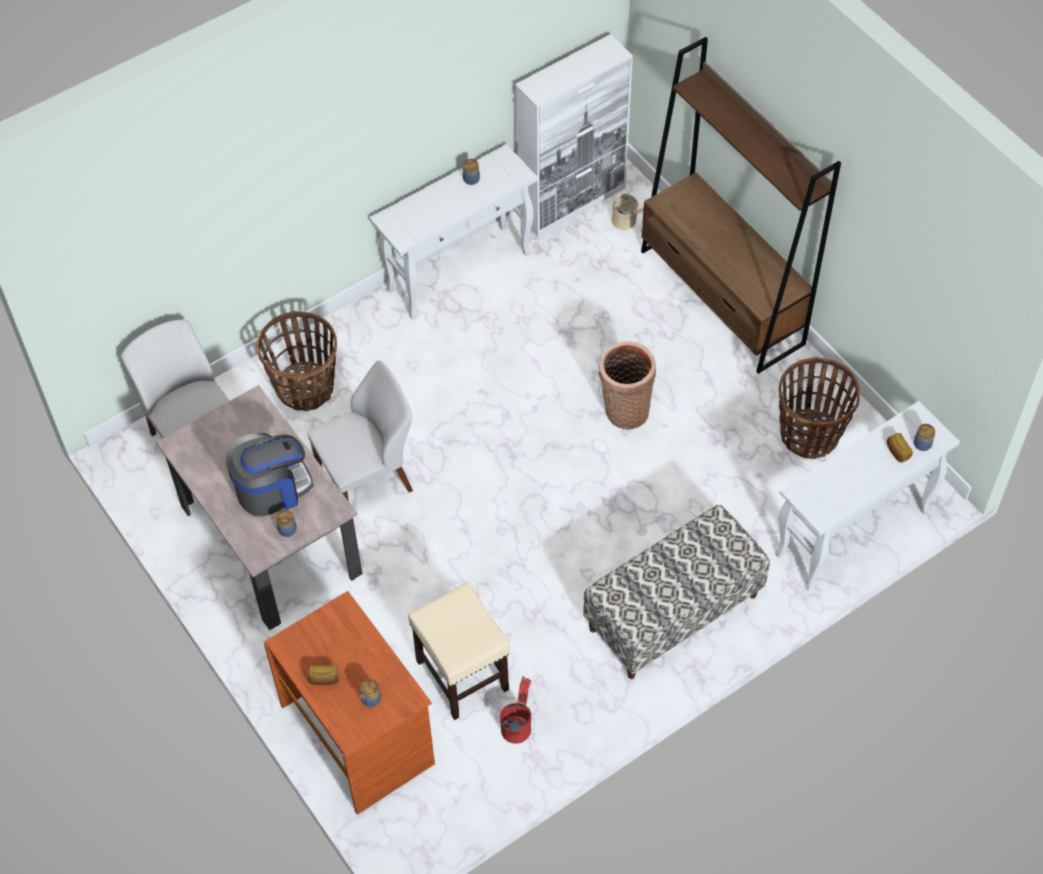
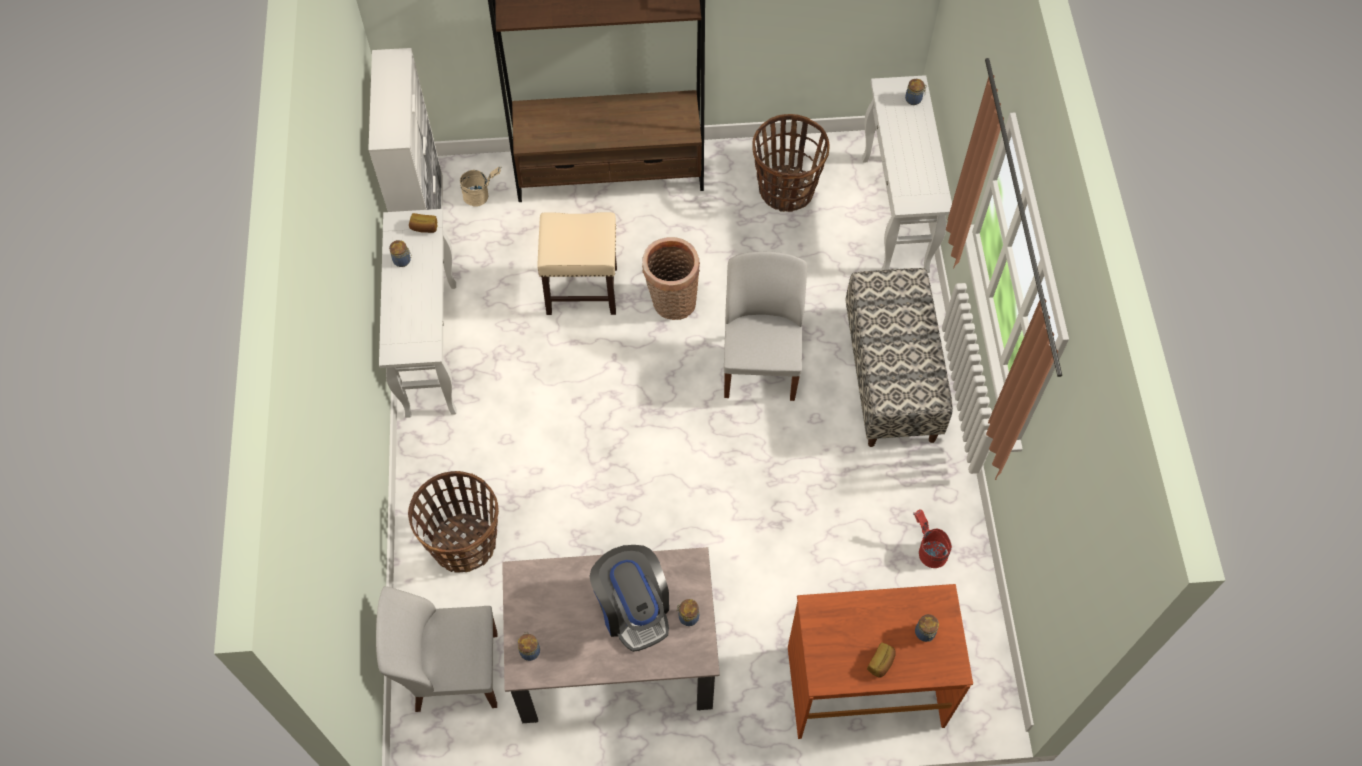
camera: 60 degrees left, 5 degrees up
coffee machine [226,433,314,517] -> coffee machine turned 150 degrees clockwise [590,545,669,652]
white chair [307,361,413,501] -> white chair moved to [724,251,807,401]
beige stool [408,582,510,720] -> beige stool moved to [537,212,617,315]
bread [887,433,913,463] -> bread moved to [409,213,437,233]
none -> jar [518,632,540,661]

